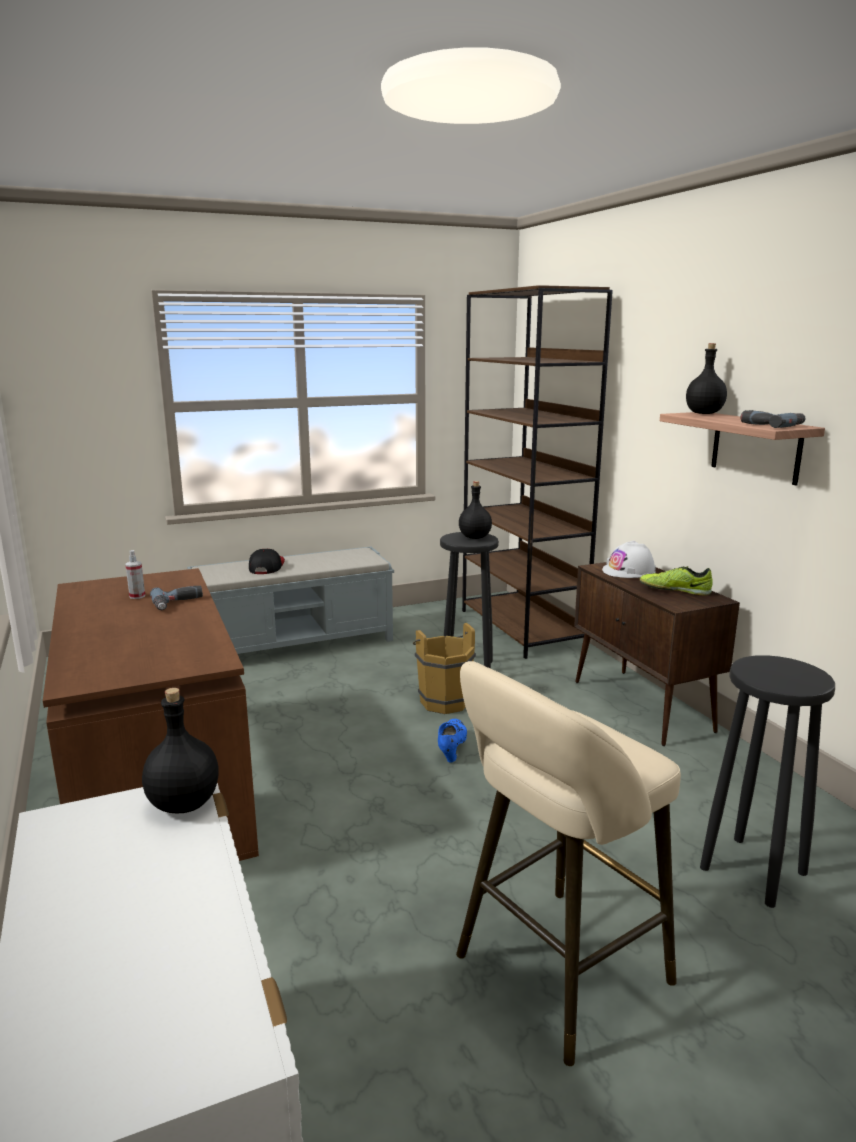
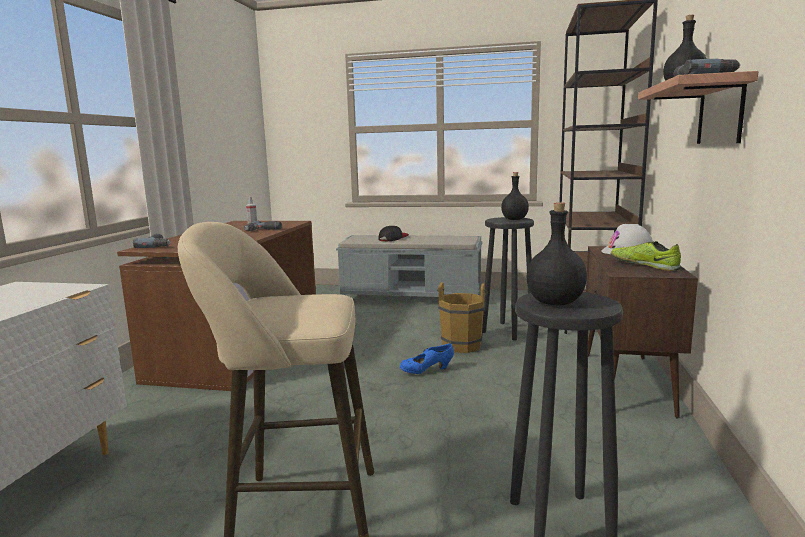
camera: 35 degrees right, 5 degrees down
black bottle [142,688,219,813] -> black bottle moved to [526,202,587,305]
blue shoe [438,719,467,763] -> blue shoe turned 150 degrees counterclockwise [400,343,454,374]
none -> power drill [133,234,171,248]

